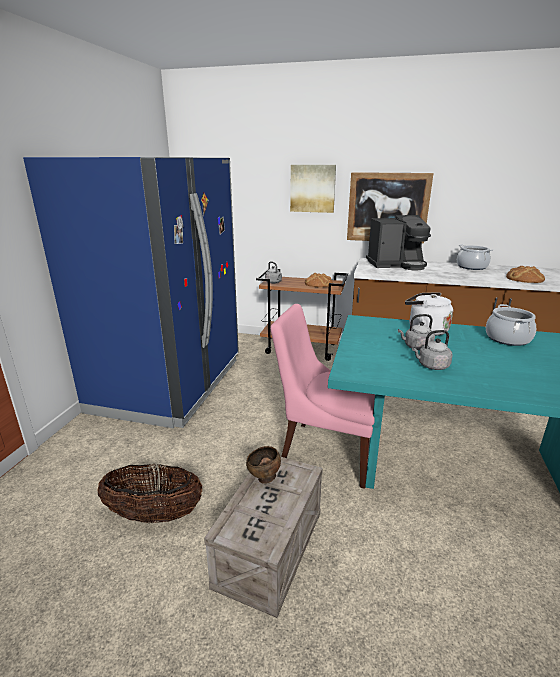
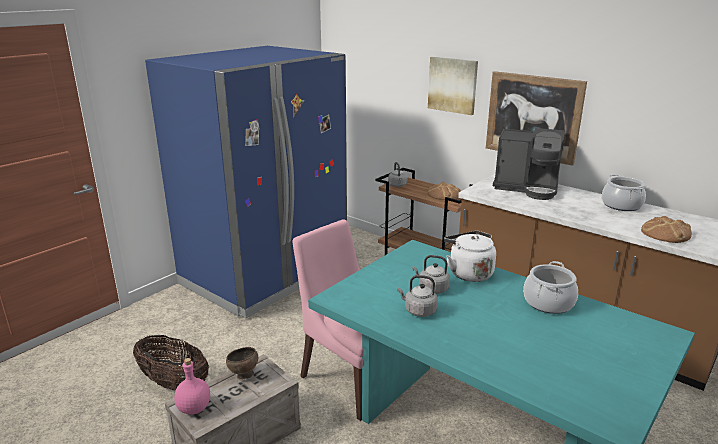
camera: 25 degrees right, 0 degrees up
none -> pink bottle [174,358,210,414]

